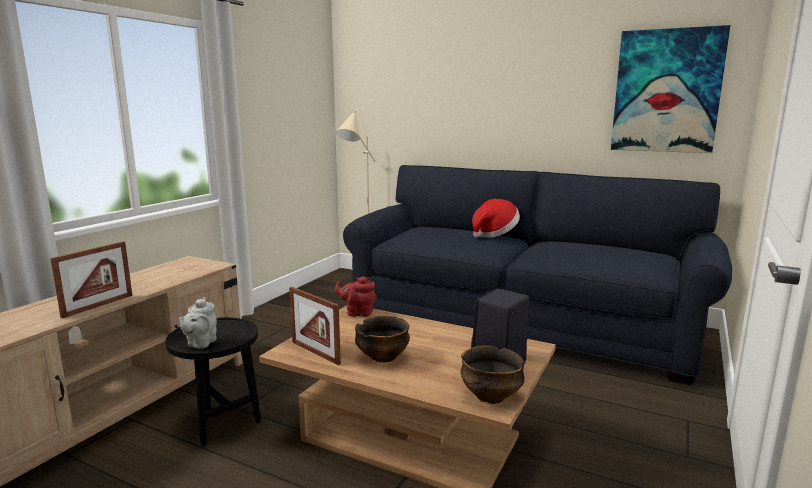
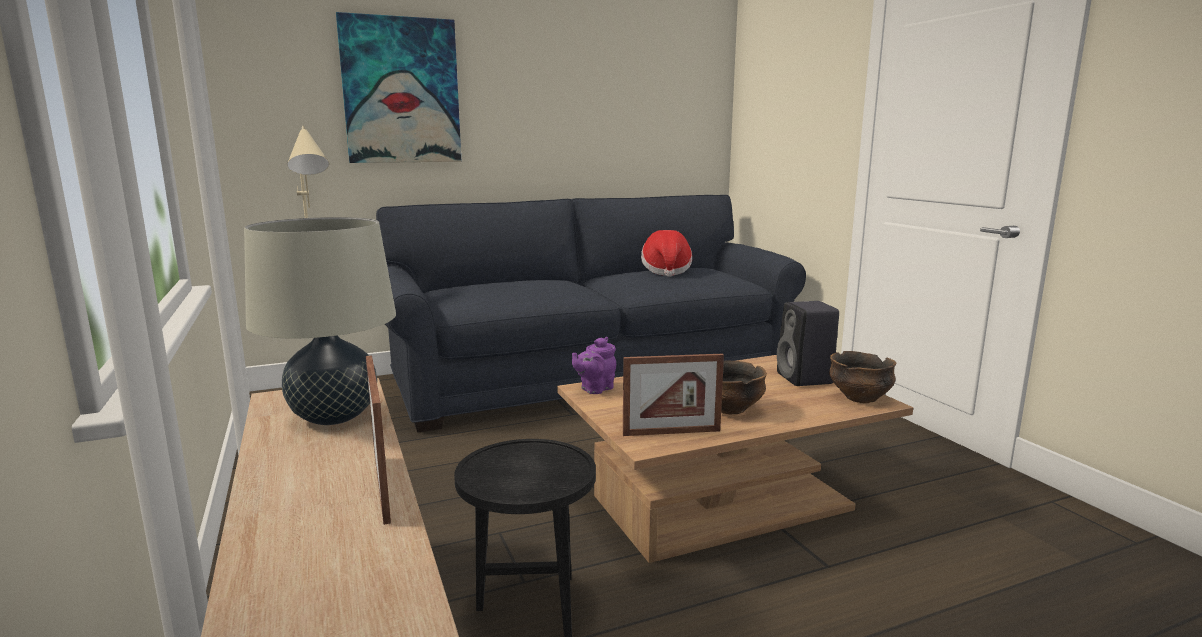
camera: 50 degrees left, 0 degrees up
grey teapot [179,297,217,349] -> none
red teapot [335,277,377,317] -> purple teapot [572,337,616,394]
hat [472,199,520,238] -> hat moved to [641,230,692,277]
picture [611,25,730,153] -> picture moved to [336,12,462,163]
none -> beige table lamp [244,217,396,425]

